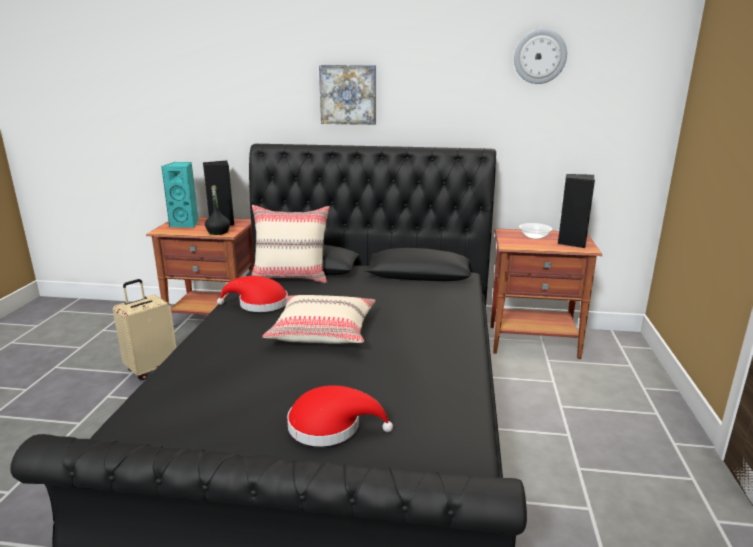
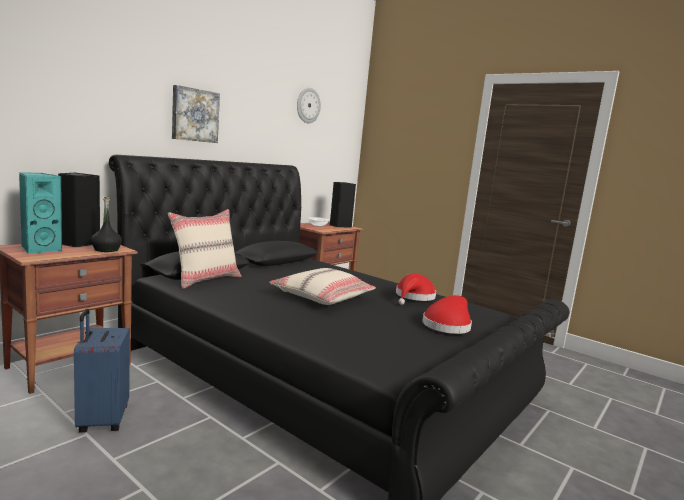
camera: 60 degrees left, 10 degrees down
beige suitcase [113,279,177,380] -> blue suitcase [74,309,130,433]
red hat [217,276,288,312] -> red hat moved to [396,273,436,305]

